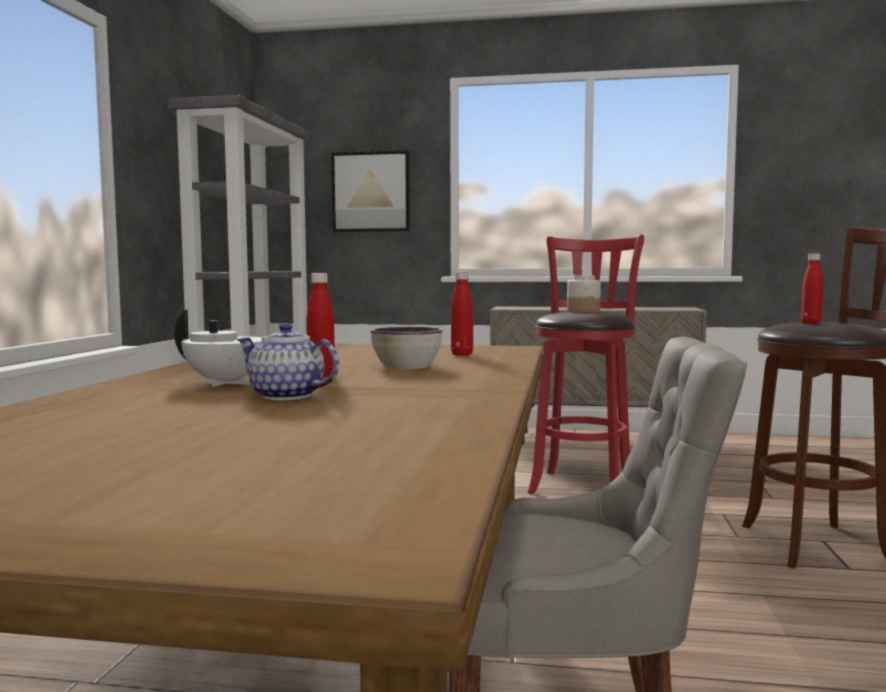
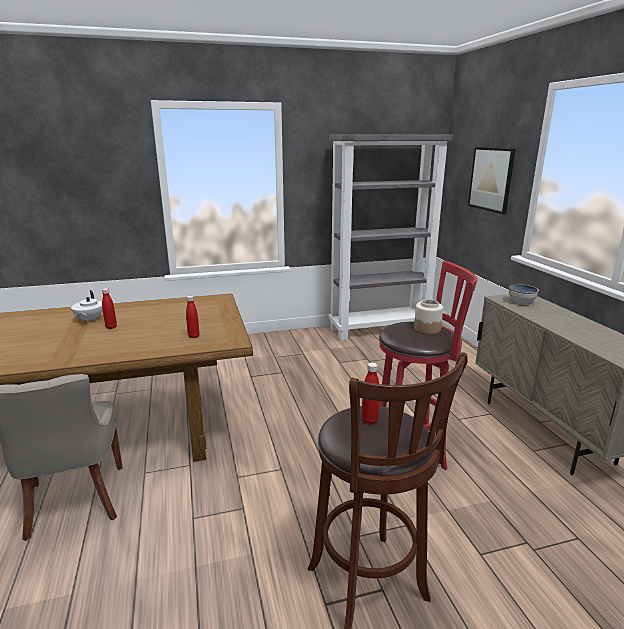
camera: 65 degrees right, 15 degrees up
teapot [237,323,339,400] -> none
bowl [370,327,443,369] -> bowl moved to [509,285,539,305]

